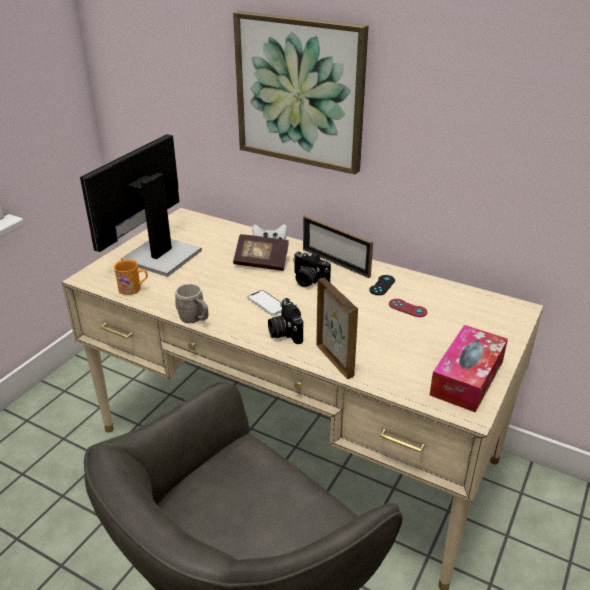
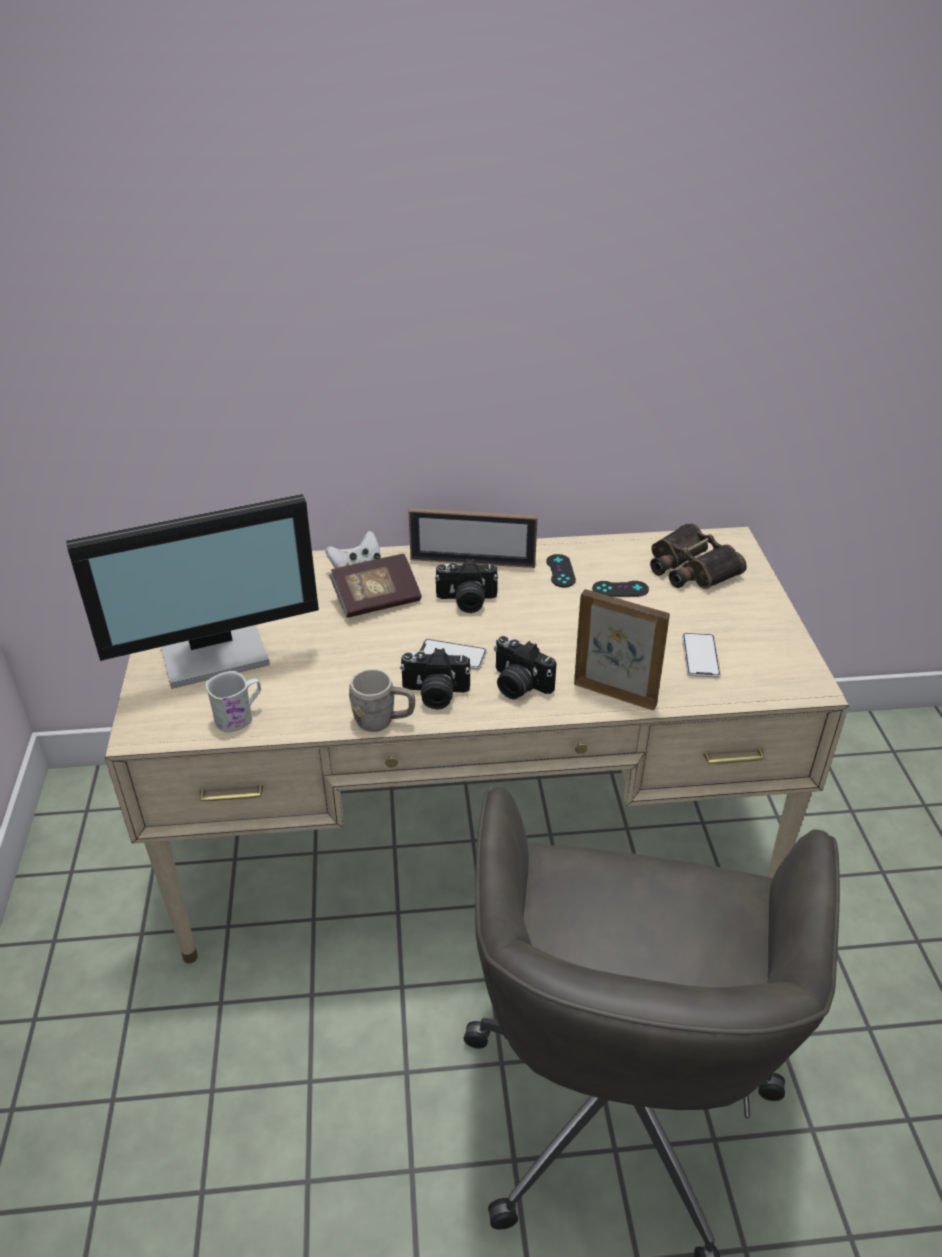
camera: 35 degrees left, 5 degrees up
monitor [80,134,202,277] -> monitor turned 105 degrees counterclockwise [66,494,319,689]
orange mug [114,260,148,295] -> white mug [206,671,261,733]
picture [233,11,368,175] -> none
red game controller [389,299,427,317] -> black game controller [592,581,649,597]
tissue box [430,325,508,412] -> none
none -> camera [400,648,471,710]
none -> binoculars [650,523,747,589]
none -> phone [682,633,721,677]

